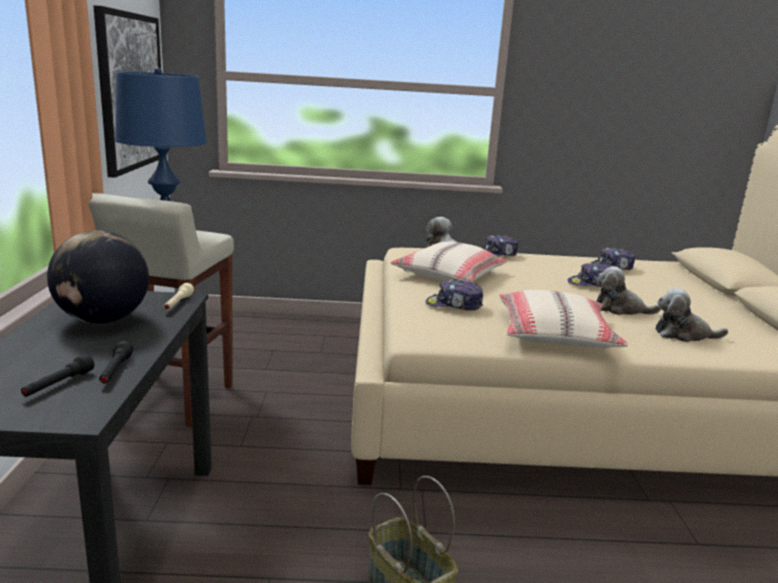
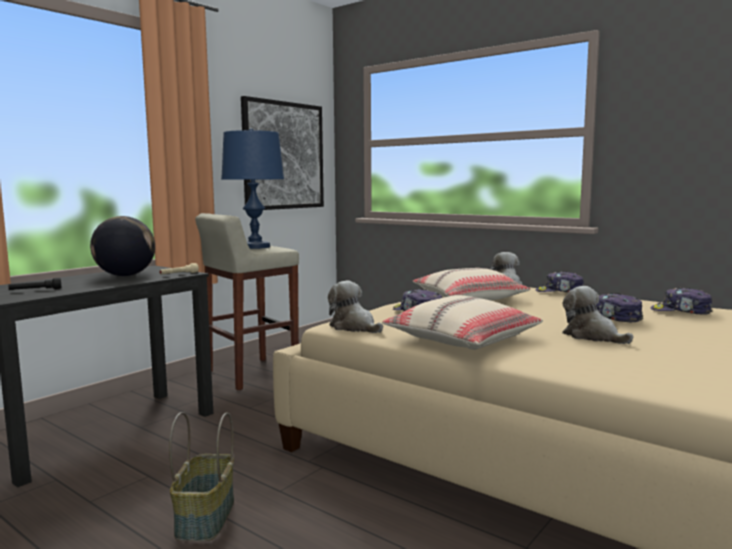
camera: 40 degrees right, 10 degrees down
black flashlight [99,341,133,383] -> none
plush toy [656,288,728,342] -> plush toy moved to [328,281,383,333]

